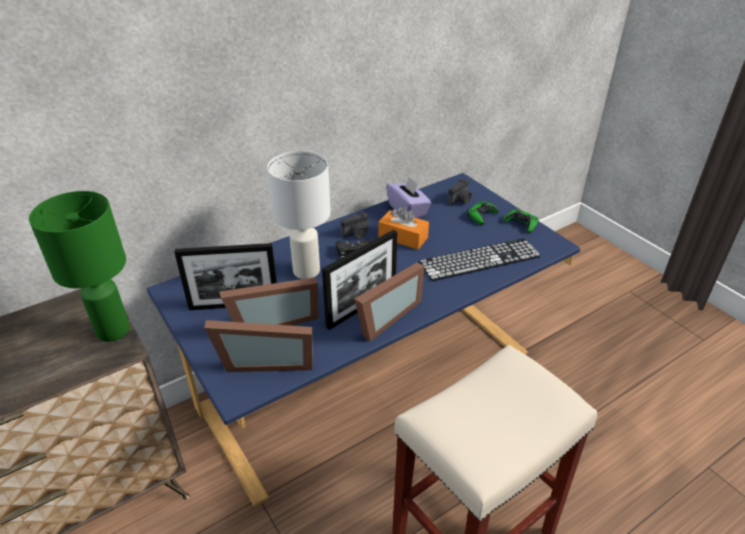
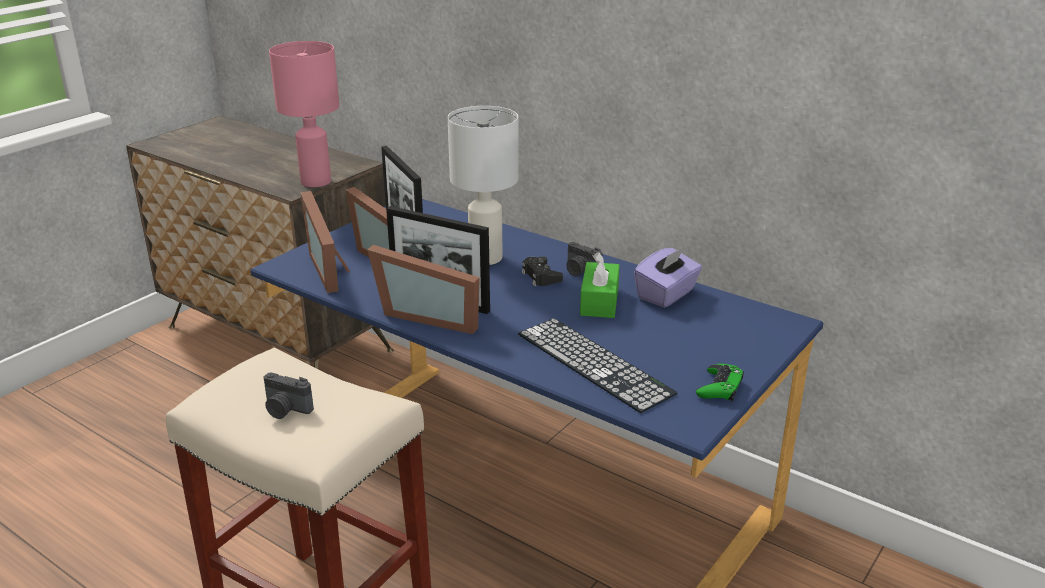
camera: 70 degrees right, 10 degrees down
green table lamp [29,191,130,342] -> pink table lamp [269,41,339,187]
orange tissue box [378,206,429,250] -> green tissue box [580,252,620,318]
camera [448,179,472,205] -> camera moved to [264,372,314,419]
green game controller [468,201,499,225] -> none

